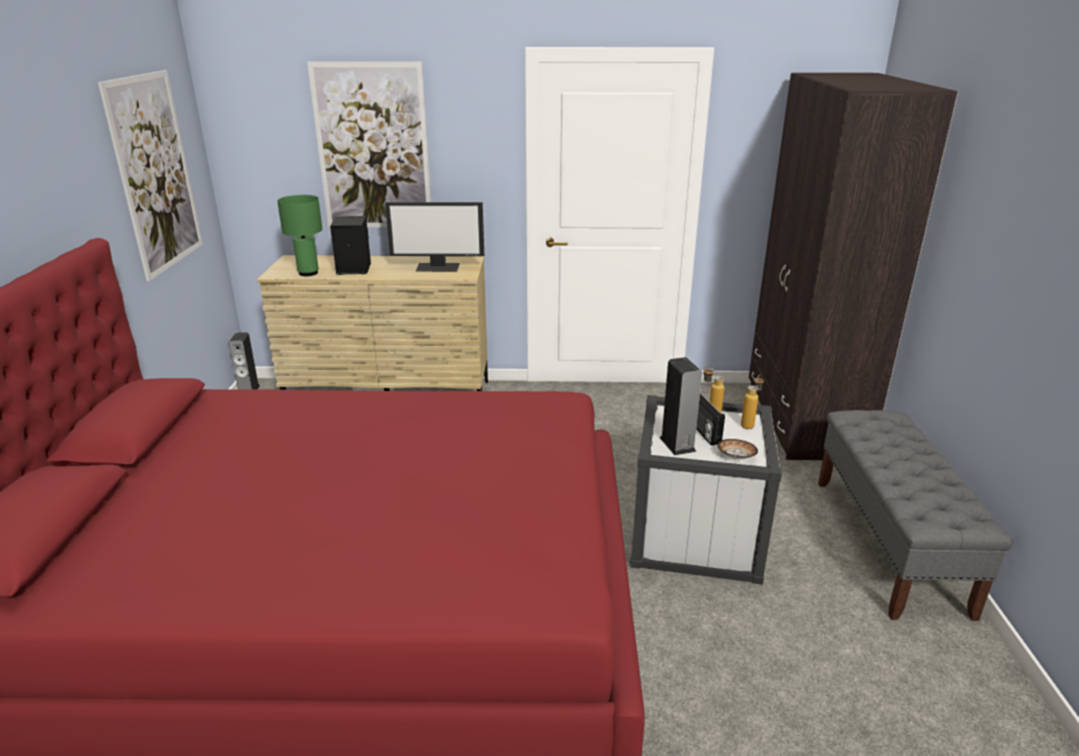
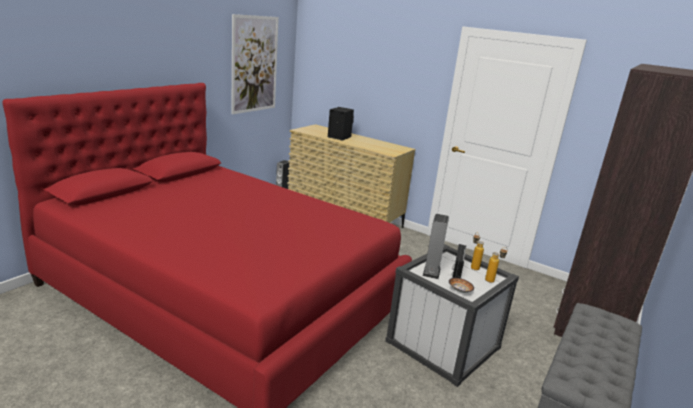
camera: 30 degrees right, 5 degrees down
green table lamp [277,195,322,276] -> none
picture [307,62,431,227] -> none
monitor [385,202,484,272] -> none

